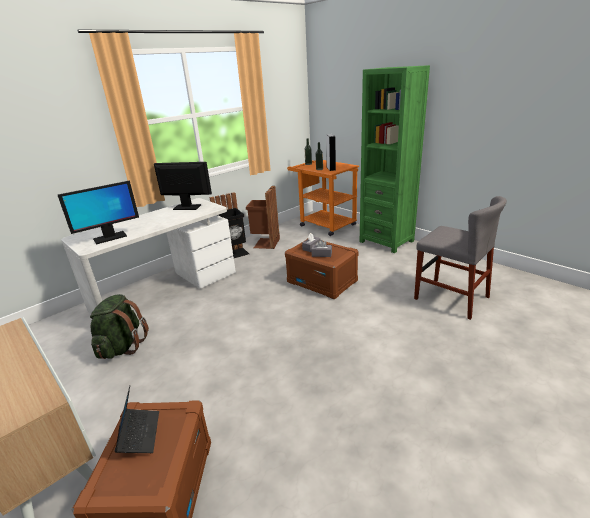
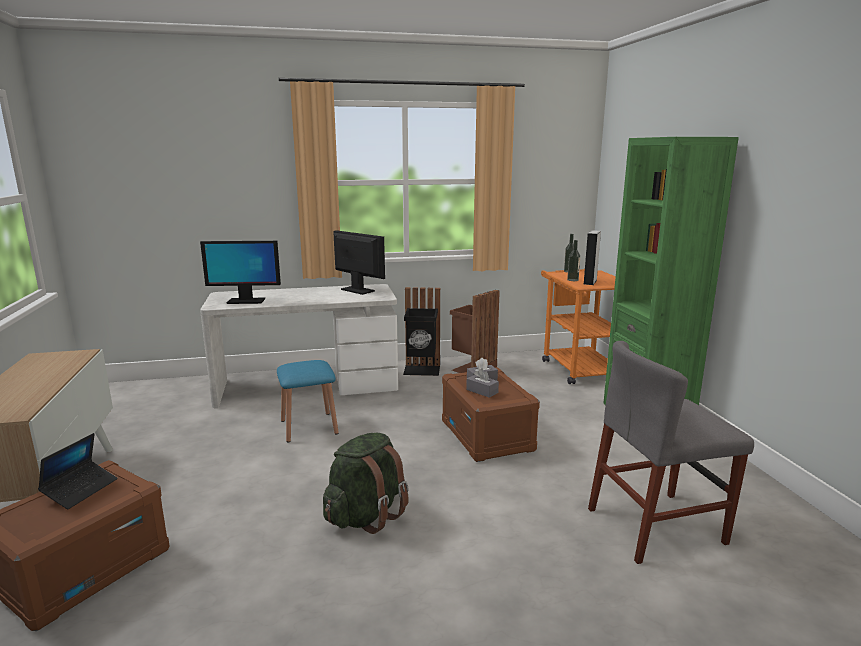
camera: 30 degrees right, 10 degrees down
green backpack [90,294,149,359] -> green backpack moved to [323,433,409,534]
grey chair [414,196,507,320] -> grey chair turned 90 degrees clockwise [588,341,754,564]
none -> blue stool [277,360,339,443]

